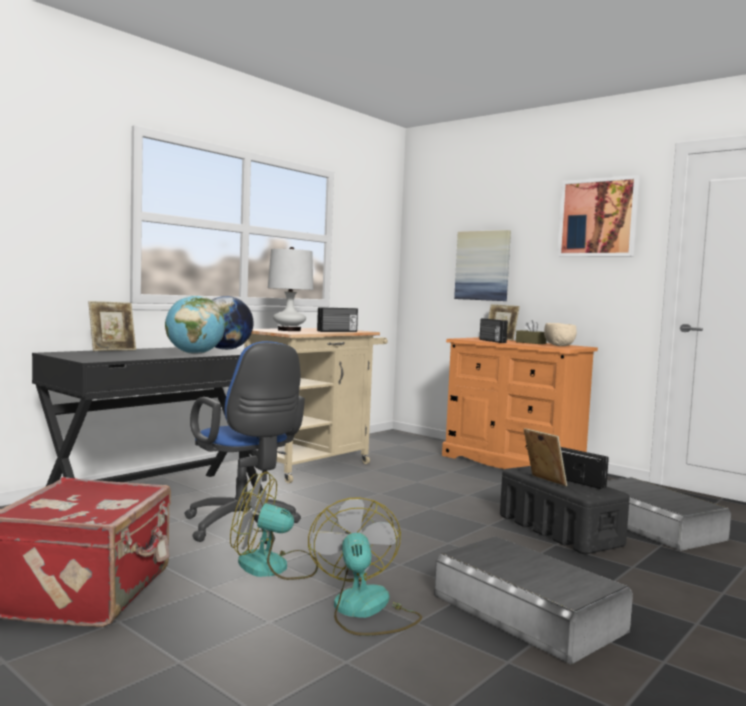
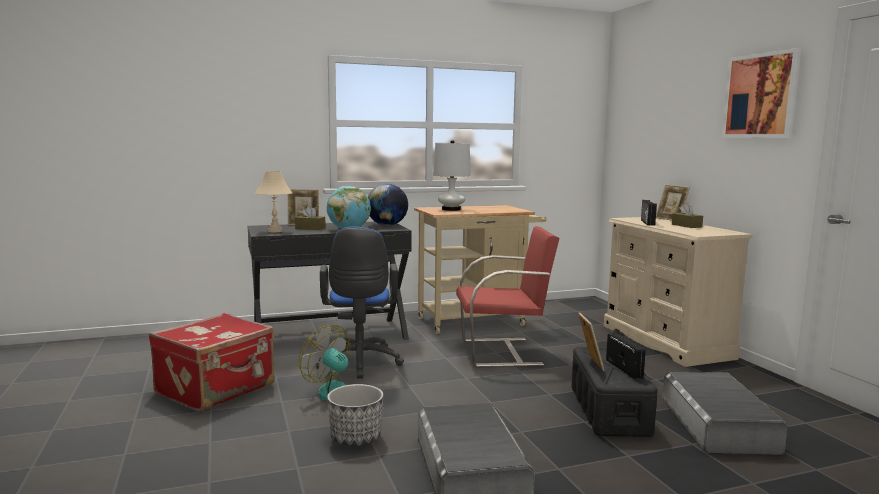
camera: 30 degrees right, 5 degrees up
fan [308,497,422,636] -> planter [327,384,383,446]
radio [317,307,358,332] -> none
orange dresser [442,337,598,469] -> beige dresser [604,217,752,367]
picture [454,230,511,301] -> none
beige bowl [544,323,577,346] -> none
none -> beige table lamp [255,171,292,232]
none -> brown tissue box [295,206,326,230]
none -> red chair [456,226,559,367]

